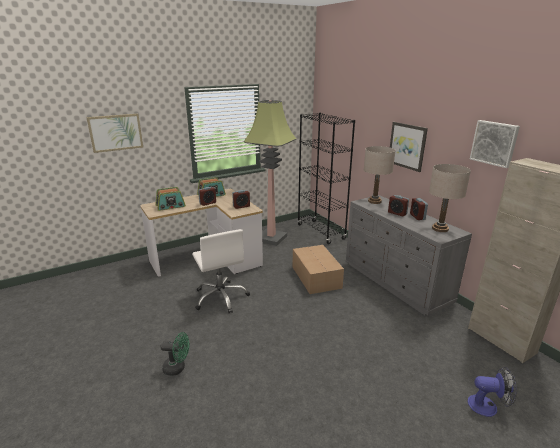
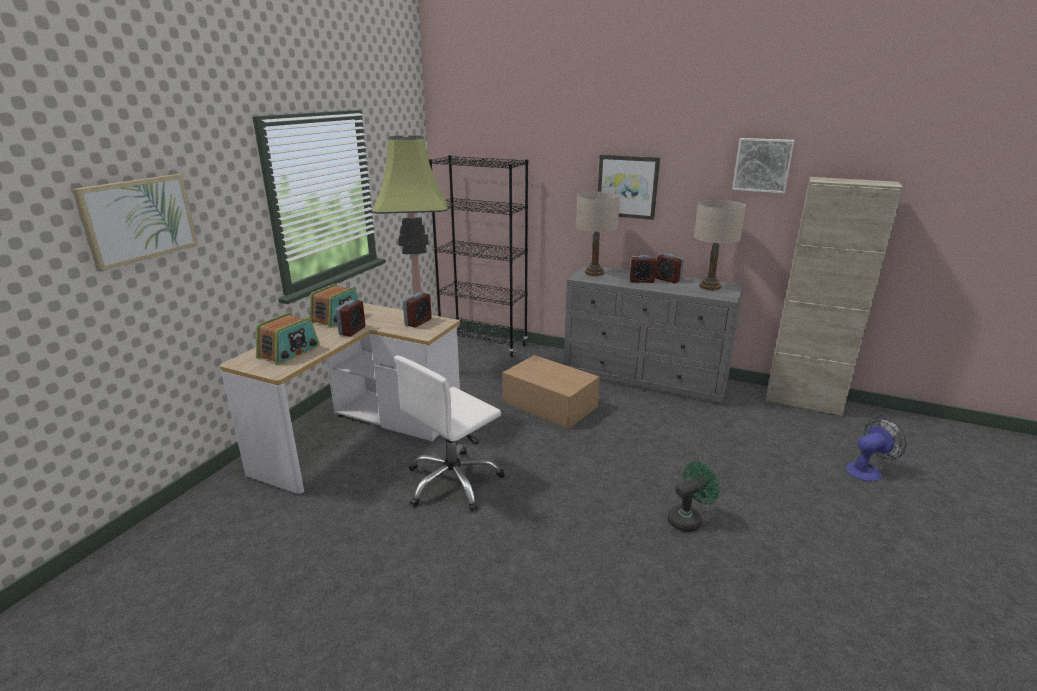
camera: 35 degrees left, 0 degrees up
green fan [160,332,190,376] -> green fan moved to [667,461,720,532]
white office chair [192,229,250,313] -> white office chair turned 105 degrees clockwise [394,355,505,512]

